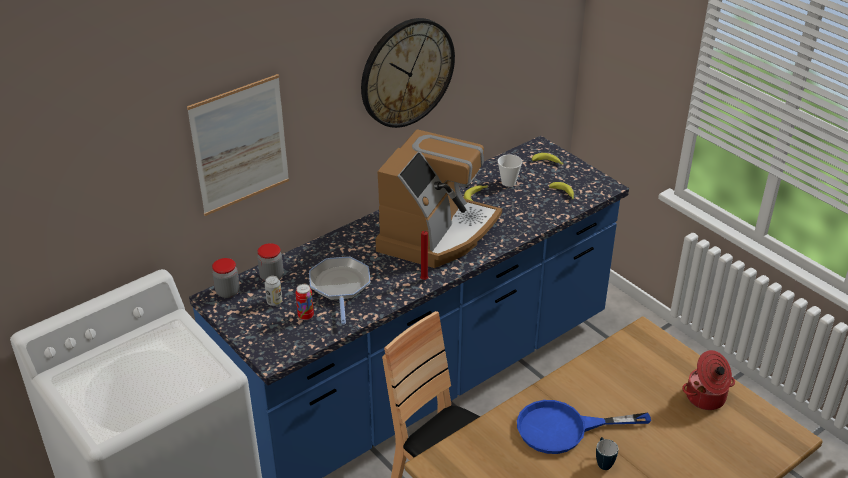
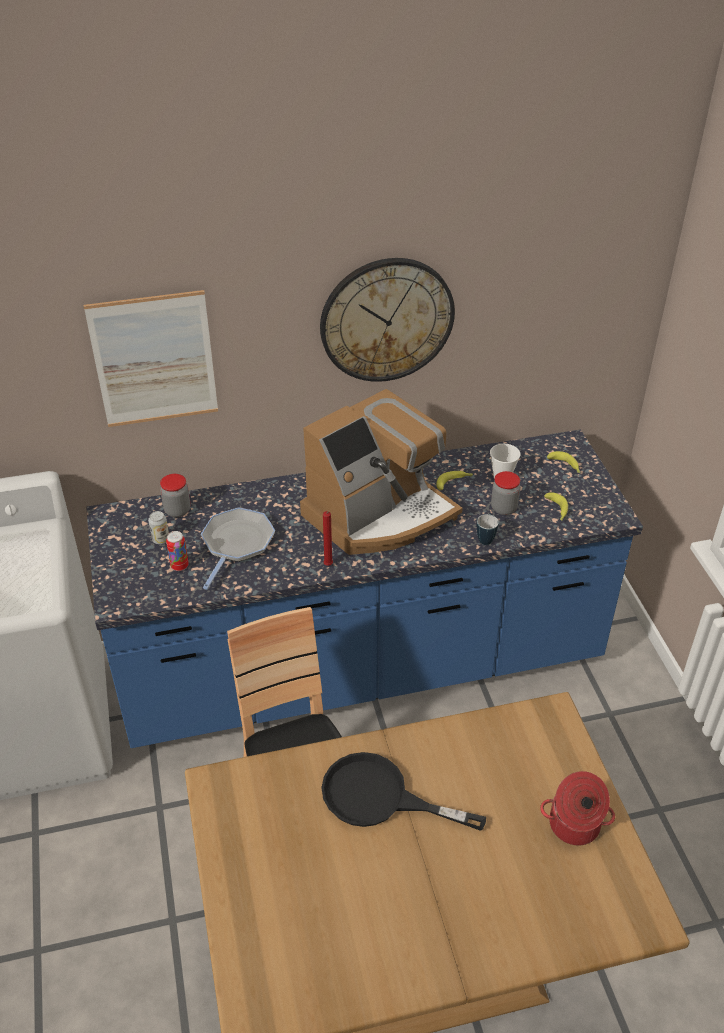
camera: 25 degrees right, 5 degrees up
jar [212,258,240,298] -> jar moved to [491,471,520,515]
blue frying pan [517,400,651,454] -> black frying pan [321,752,486,831]
mug [596,437,618,470] -> mug moved to [477,513,499,545]

